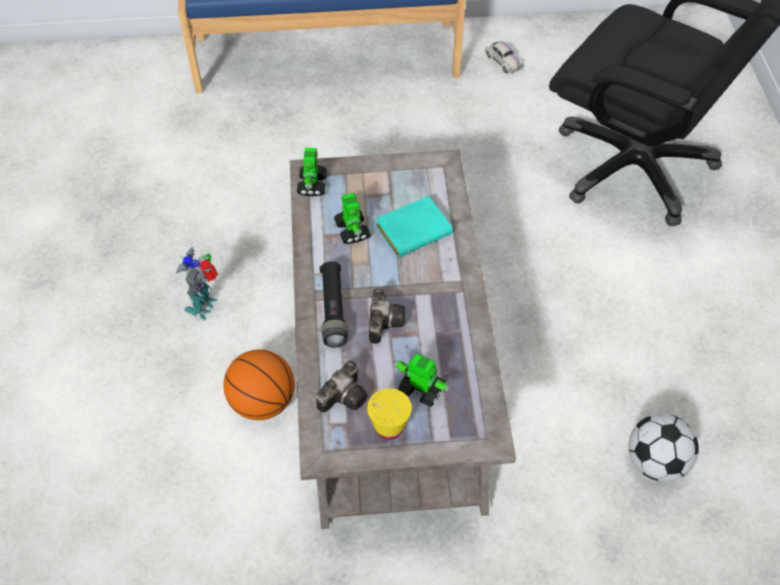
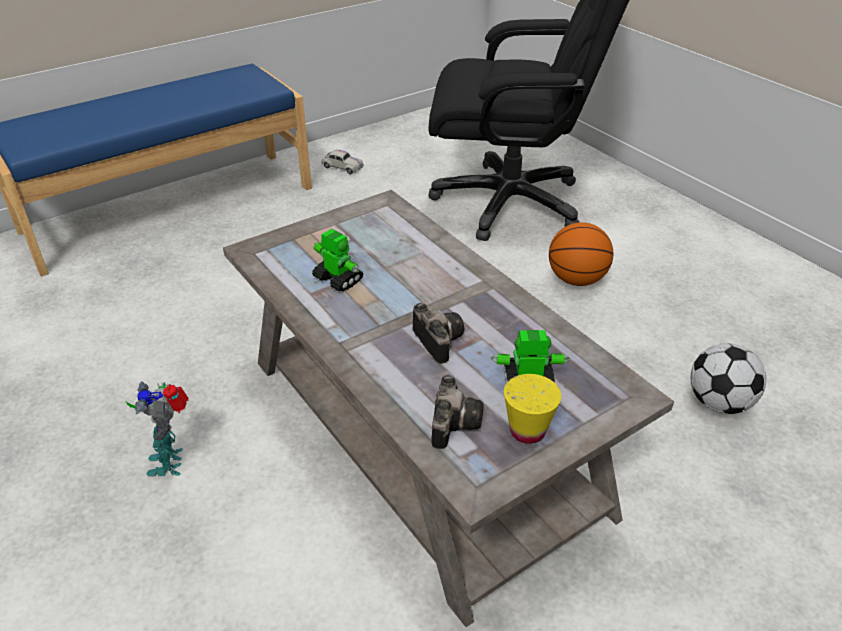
camera: 30 degrees left, 15 degrees down
basketball [223,350,295,420] -> basketball moved to [549,222,613,286]
toy robot [297,148,328,197] -> none
black flashlight [319,261,348,347] -> none
turquoise book [375,196,453,257] -> none

